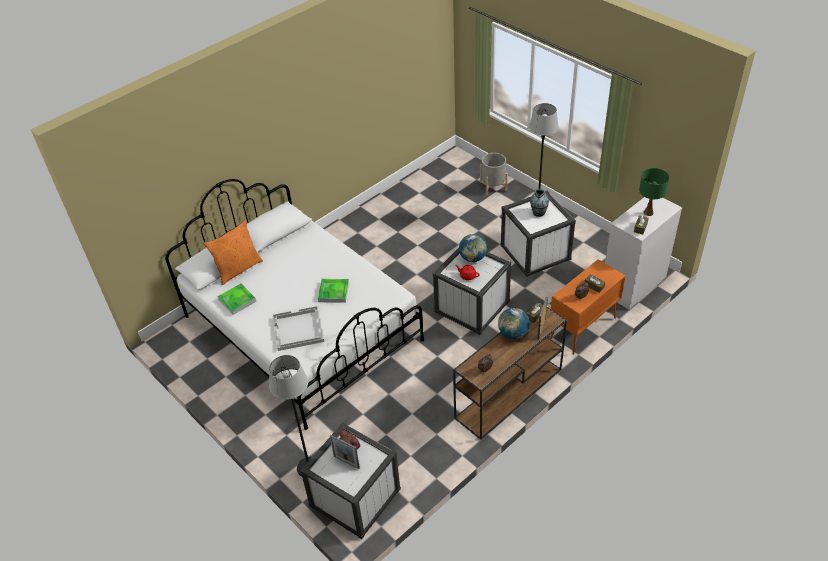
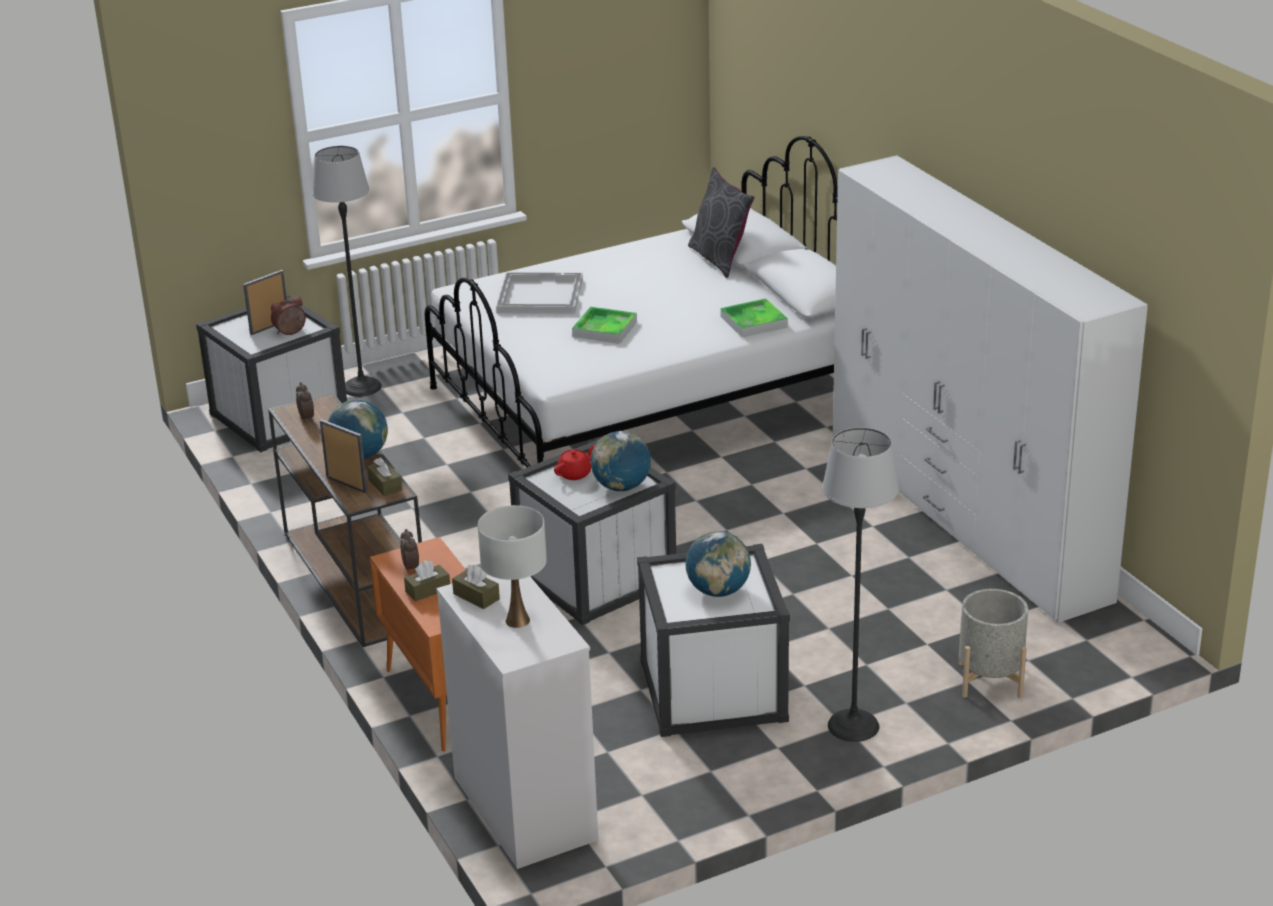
camera: 105 degrees right, 15 degrees down
orange pillow [204,220,263,285] -> grey pillow [688,167,754,278]
tray [218,284,256,315] -> tray moved to [721,298,788,337]
vase [530,189,549,217] -> globe [685,531,751,597]
green table lamp [639,168,669,216] -> white table lamp [478,505,547,628]
none -> white wardrobe [833,155,1148,623]

